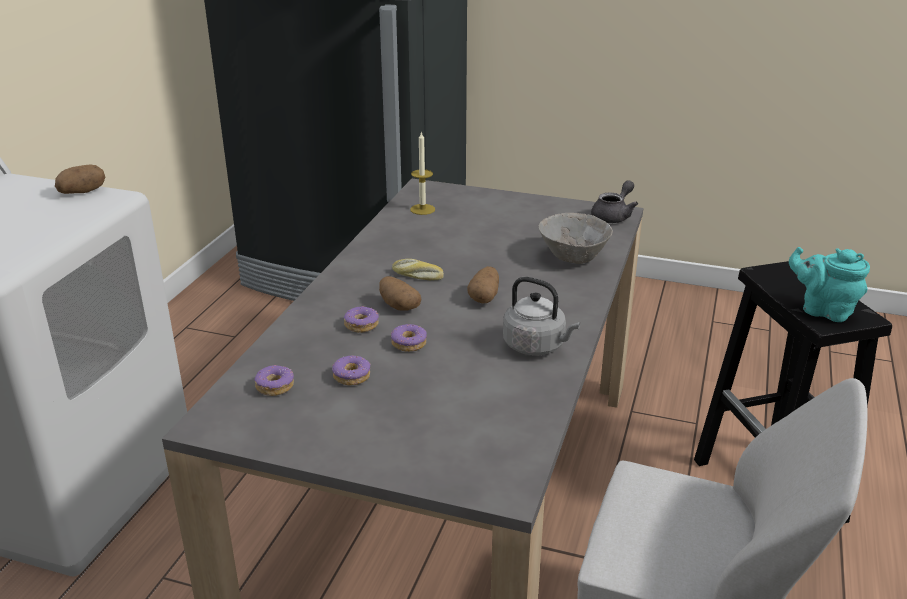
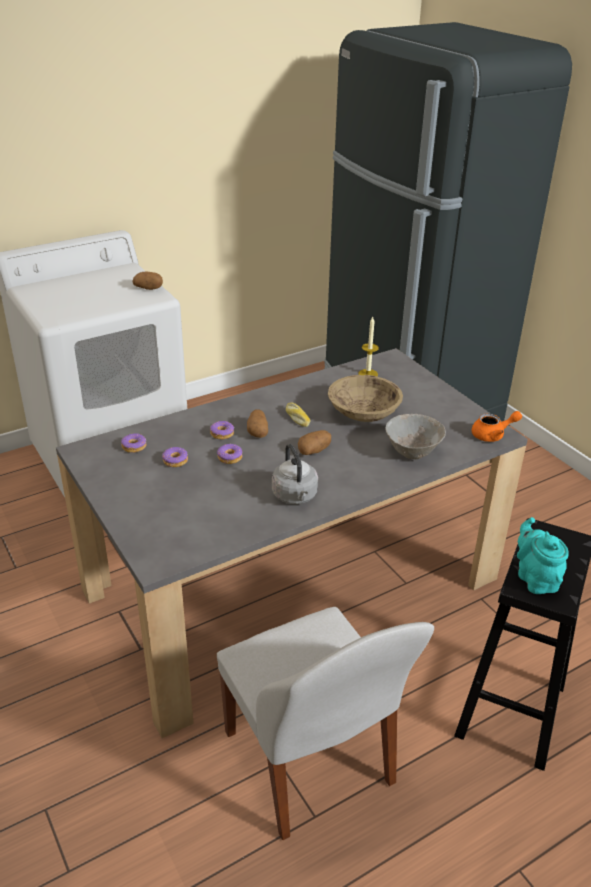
camera: 40 degrees right, 5 degrees up
grey teapot [591,180,638,223] -> orange teapot [472,411,522,442]
none -> beige bowl [328,375,403,422]

